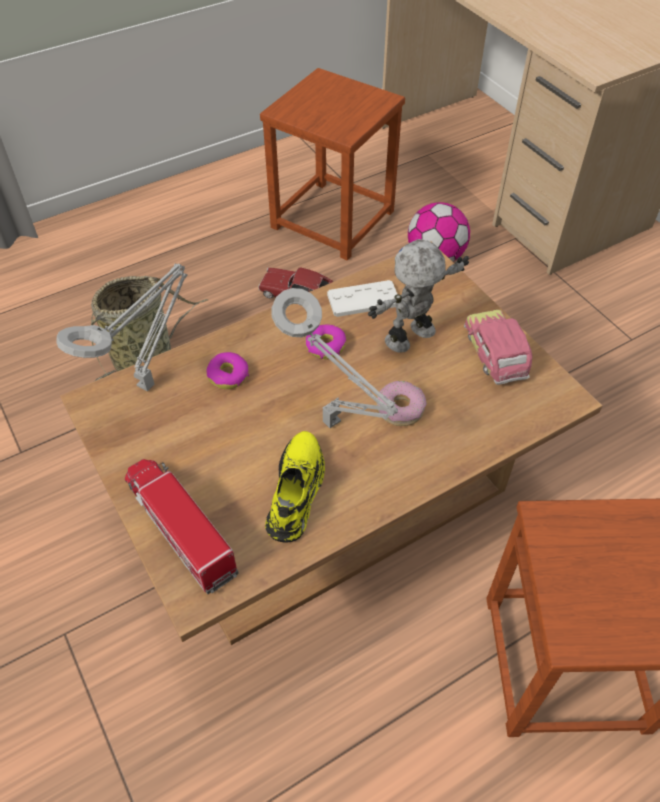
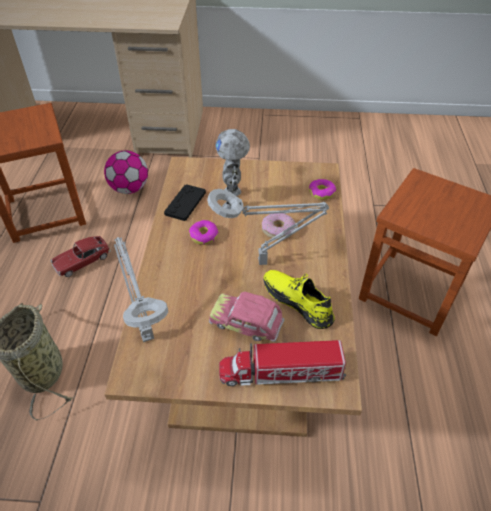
camera: 55 degrees left, 5 degrees down
donut [206,352,249,389] -> donut moved to [309,179,336,200]
white game controller [327,280,397,317] -> black game controller [164,184,206,221]
toy car [464,310,532,385] -> toy car moved to [209,292,285,342]

